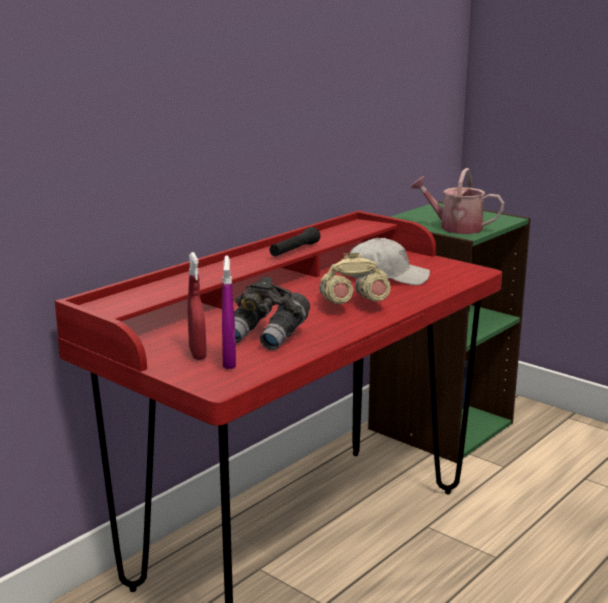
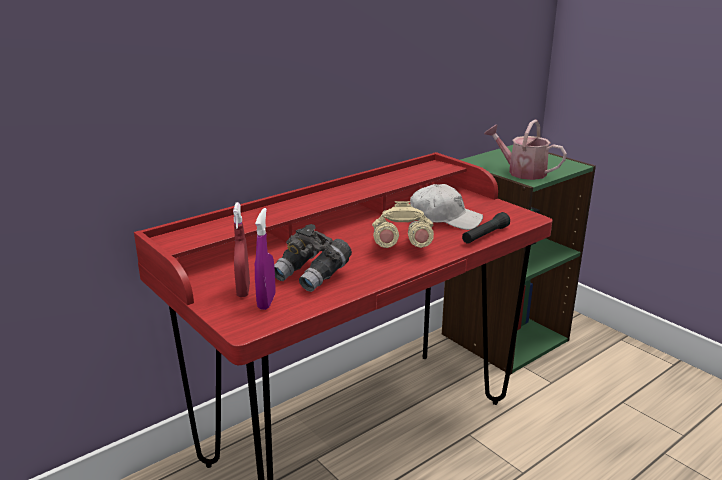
camera: 10 degrees right, 5 degrees up
black flashlight [269,227,320,257] -> black flashlight moved to [462,212,510,244]

